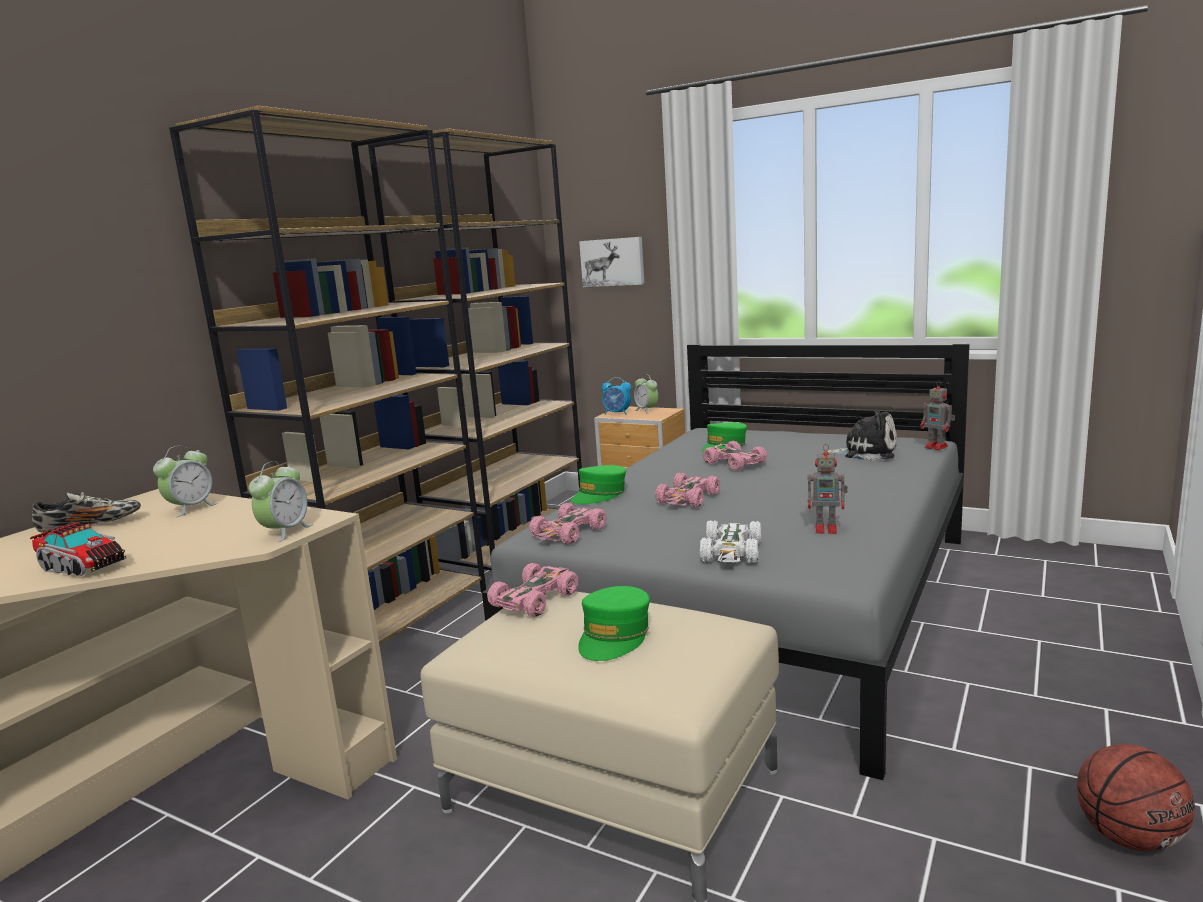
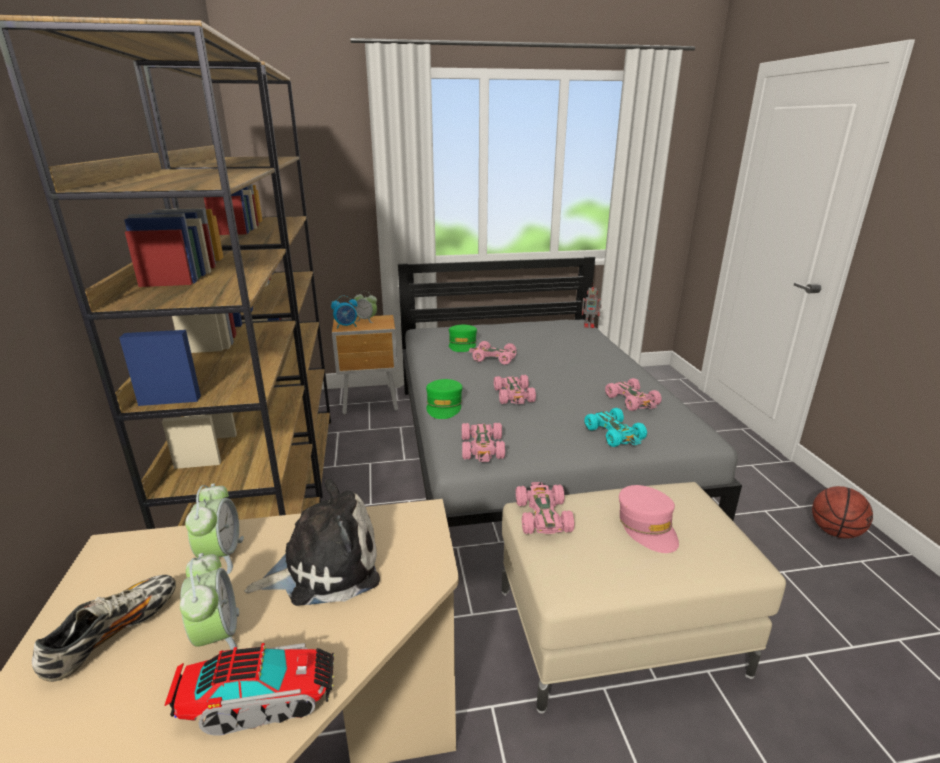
camera: 40 degrees left, 10 degrees up
alarm clock [248,461,313,542] -> alarm clock moved to [180,553,239,650]
green cap [578,586,650,661] -> pink cap [619,485,679,553]
picture [579,237,644,287] -> none
white toy car [700,520,761,563] -> turquoise toy car [584,408,647,447]
toy robot [808,444,848,534] -> pink toy car [605,378,662,411]
plush toy [823,409,897,460] -> plush toy moved to [245,479,380,606]

